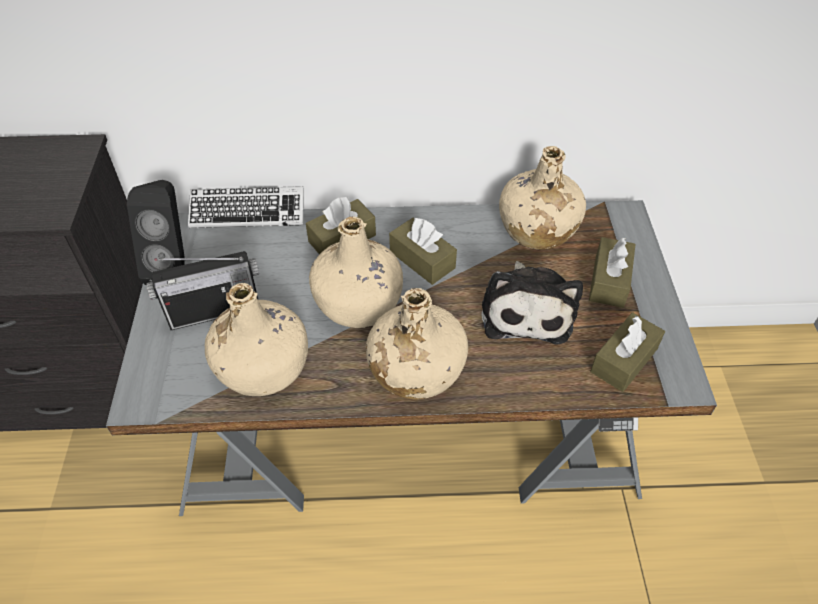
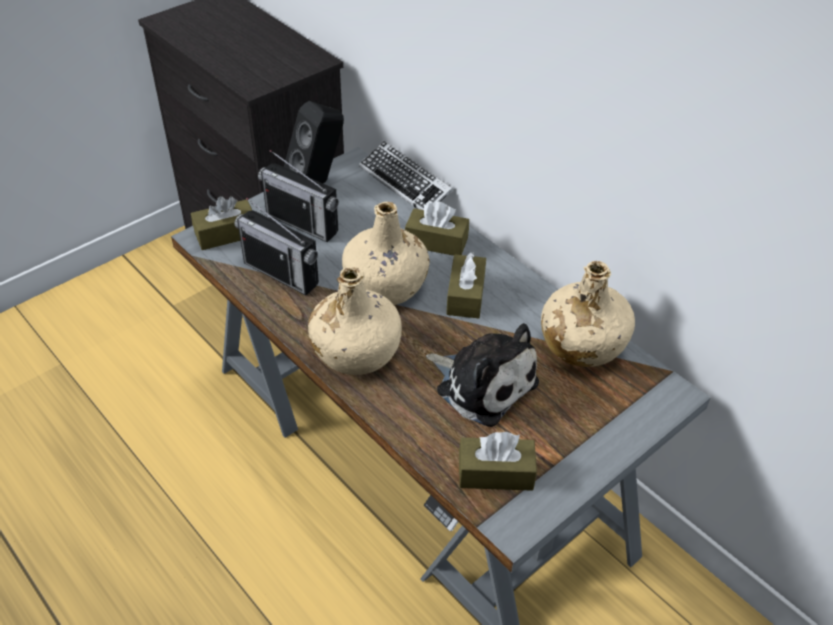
camera: 50 degrees right, 5 degrees down
beige bottle [205,283,308,396] -> radio [234,198,319,295]
plush toy [481,261,583,345] -> plush toy turned 105 degrees counterclockwise [426,323,539,427]
brown tissue box [589,237,636,308] -> brown tissue box moved to [191,196,252,250]

